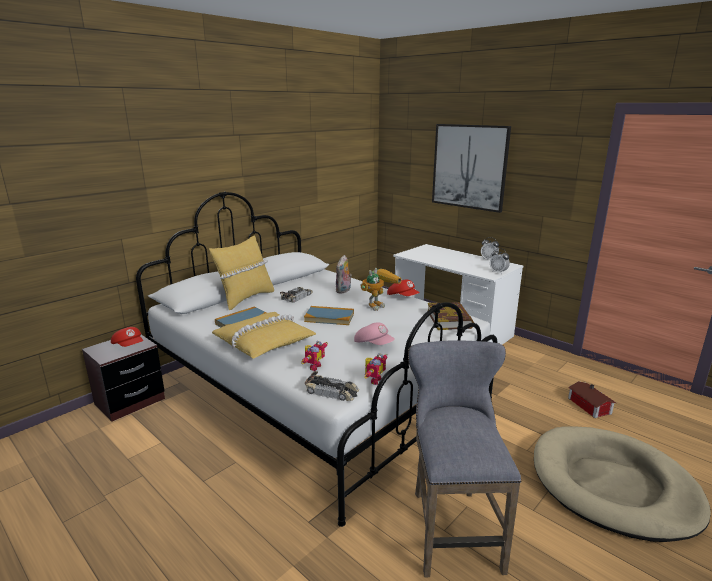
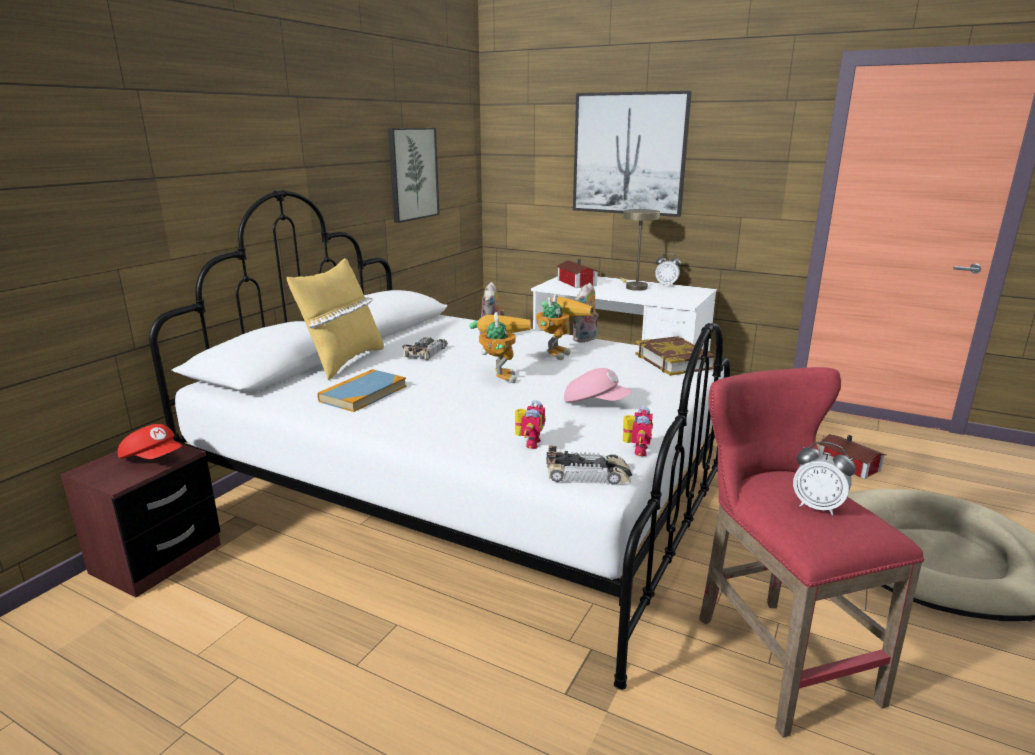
camera: 15 degrees left, 0 degrees up
yellow pillow [212,312,316,359] -> none
book [304,306,354,325] -> toy robot [469,312,531,383]
red cap [387,279,420,296] -> plush toy [572,283,599,343]
grey stool [408,340,521,577] -> red stool [699,367,924,738]
alarm clock [490,248,510,274] -> alarm clock moved to [793,442,856,515]
none -> picture [388,128,440,223]
none -> toy house [556,259,599,288]
none -> beige table lamp [620,209,660,291]

